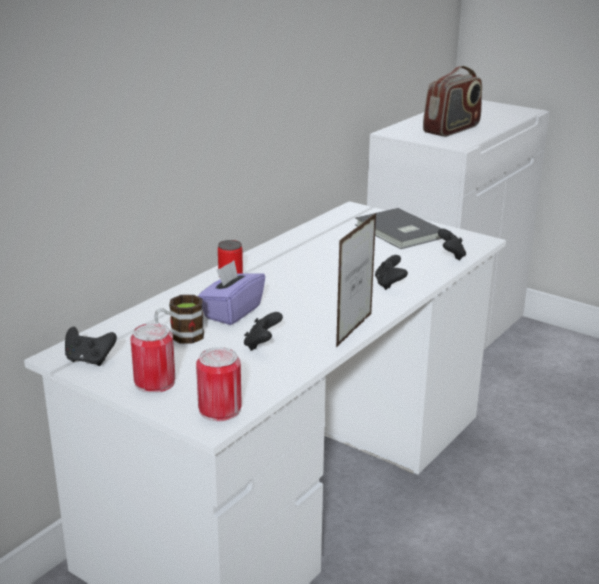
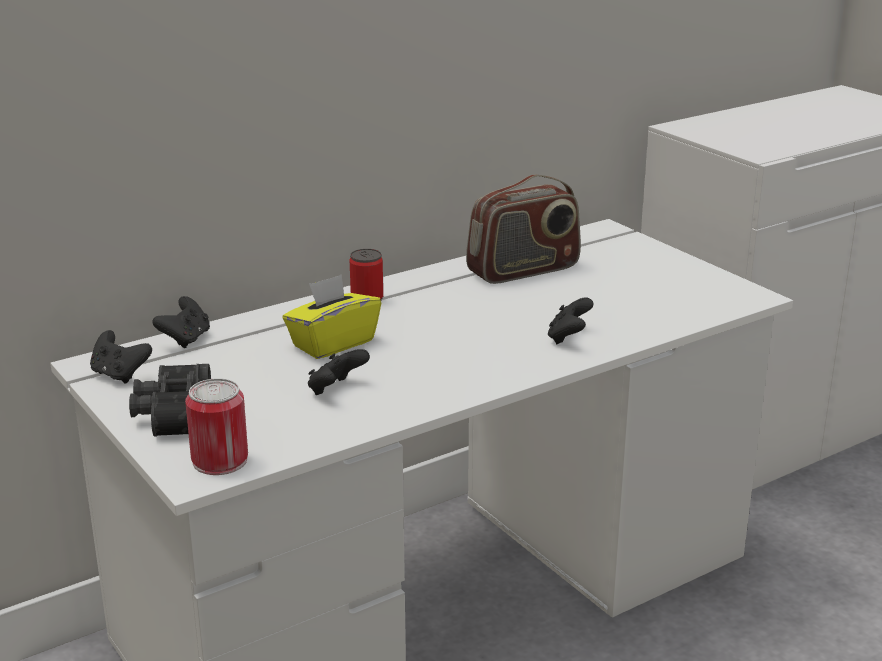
camera: 20 degrees right, 0 degrees up
can [130,323,175,393] -> black binoculars [129,364,211,437]
mug [154,295,204,344] -> none
purple tissue box [198,260,265,325] -> yellow tissue box [282,274,381,359]
picture frame [336,213,376,348] -> none
grey book [355,208,442,249] -> none
radio [423,66,482,137] -> radio moved to [466,175,581,284]
black game controller [438,229,466,261] -> black game controller moved to [152,296,210,348]

